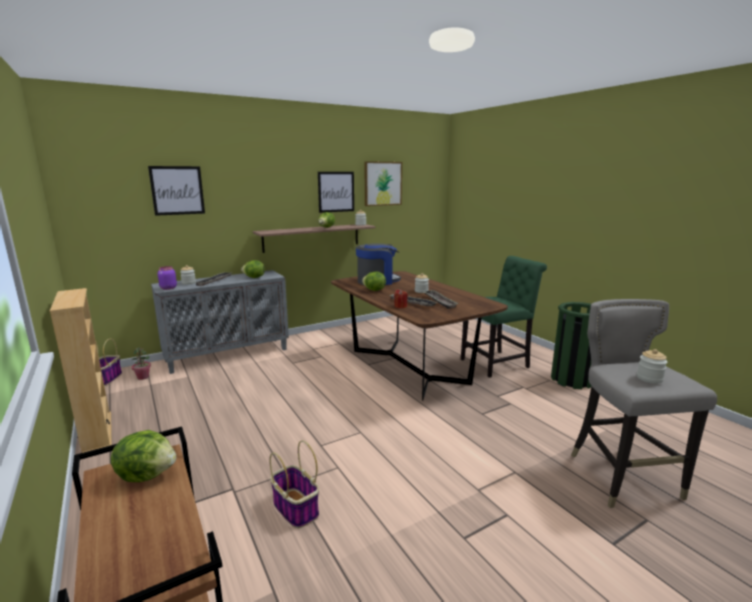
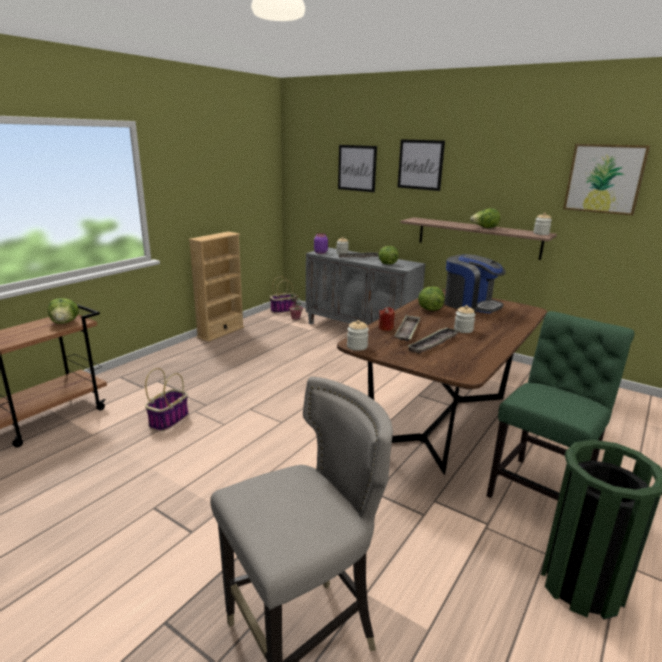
camera: 65 degrees right, 5 degrees up
picture [318,172,354,213] -> picture moved to [398,139,445,191]
green chair [461,256,547,378] -> green chair turned 90 degrees counterclockwise [487,311,635,501]
jar [637,349,668,384] -> jar moved to [347,320,369,351]

